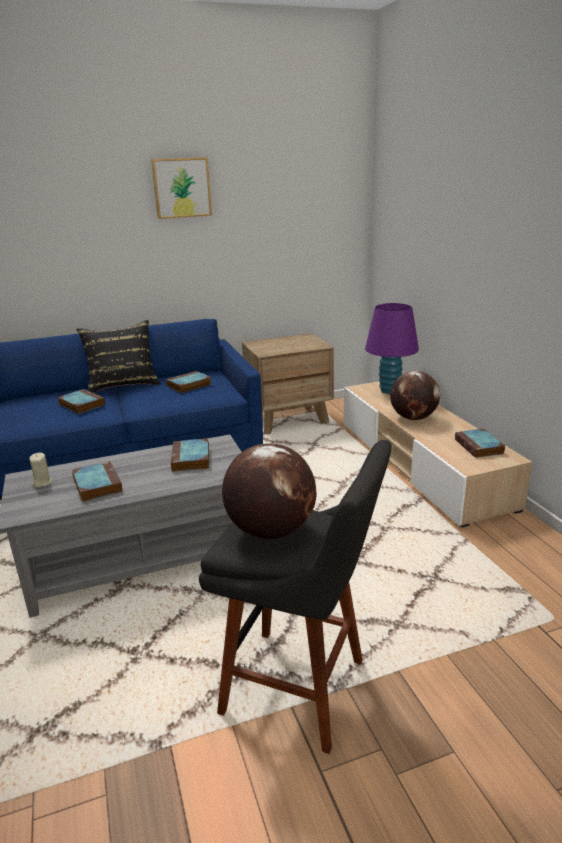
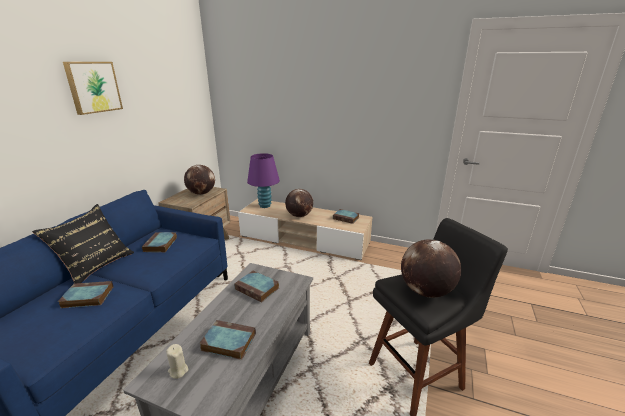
camera: 50 degrees left, 0 degrees up
none -> globe [184,165,215,195]

